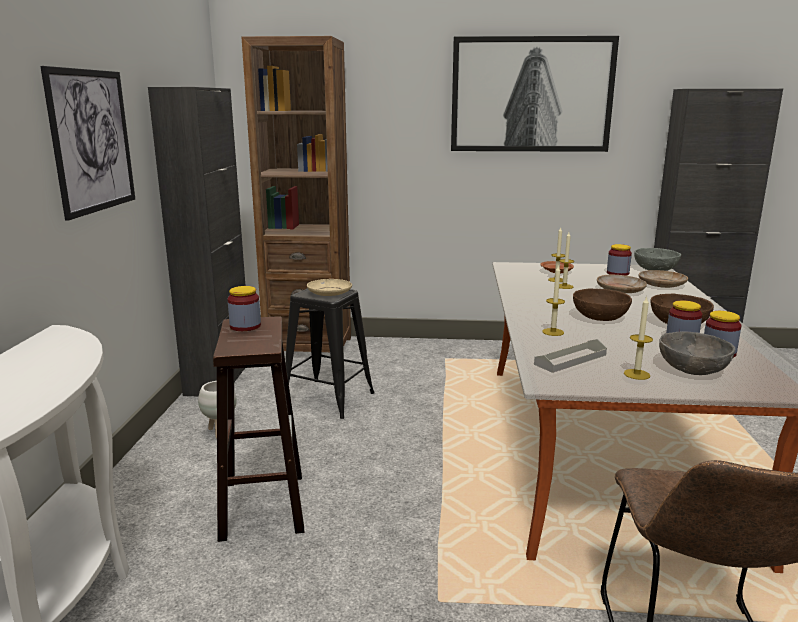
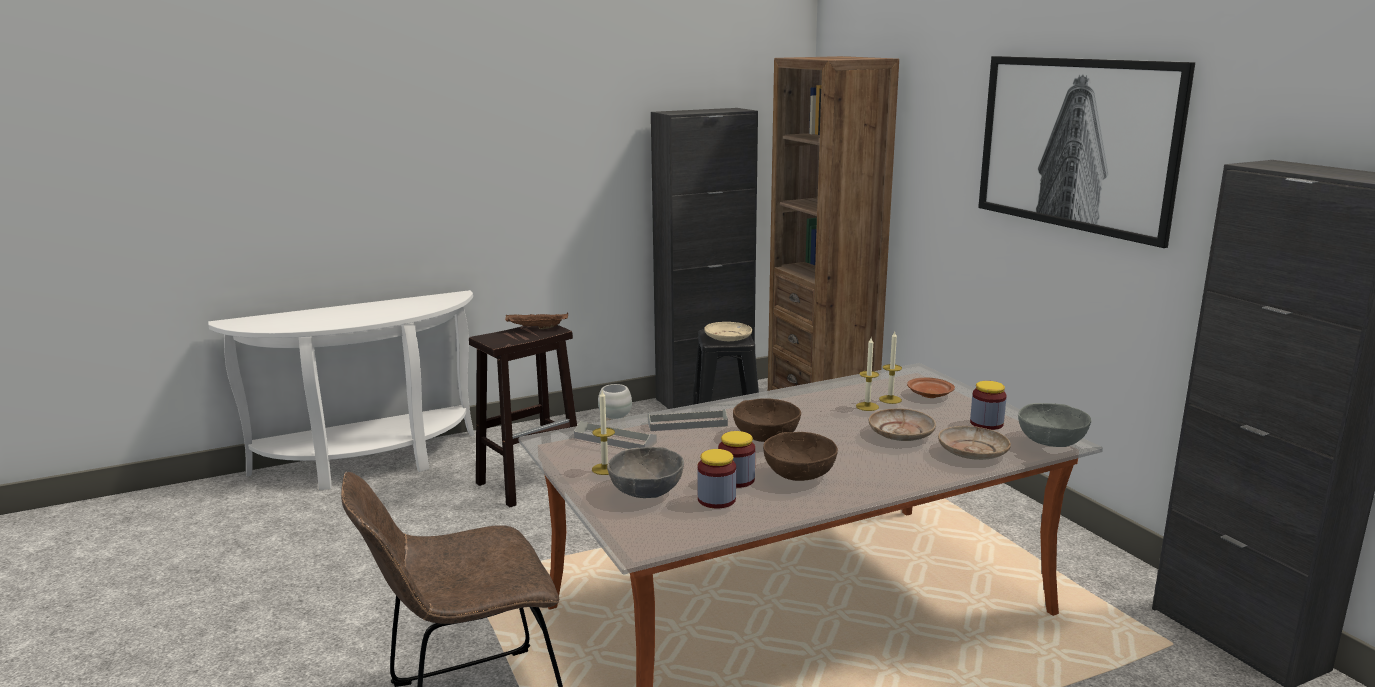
camera: 60 degrees right, 0 degrees up
picture [40,66,135,221] -> none
jar [227,286,261,331] -> brown tray [505,313,568,329]
candle [542,265,565,336] -> grey tray [648,409,728,431]

